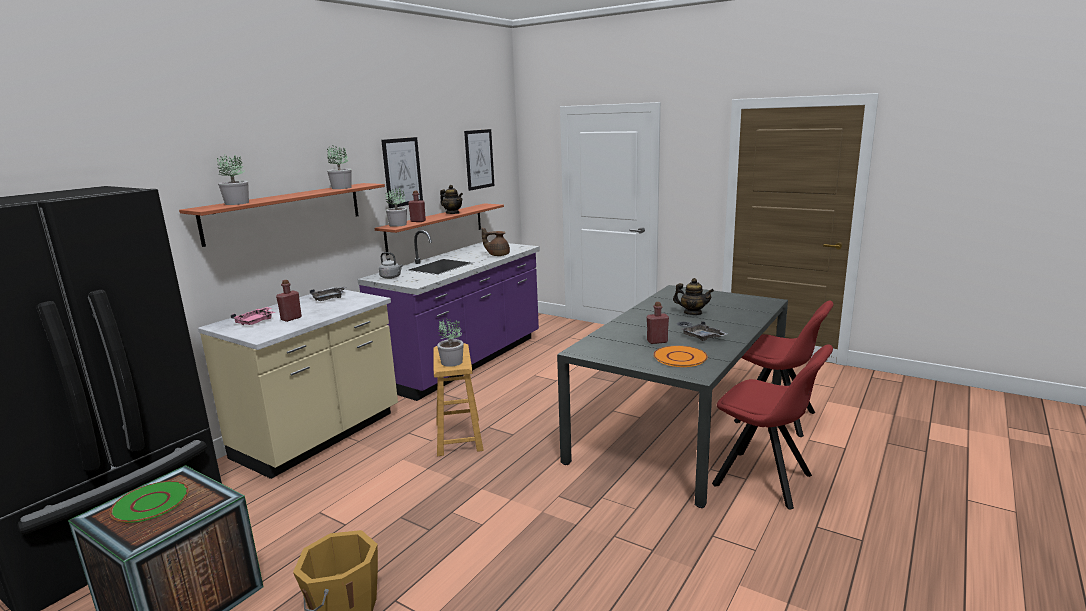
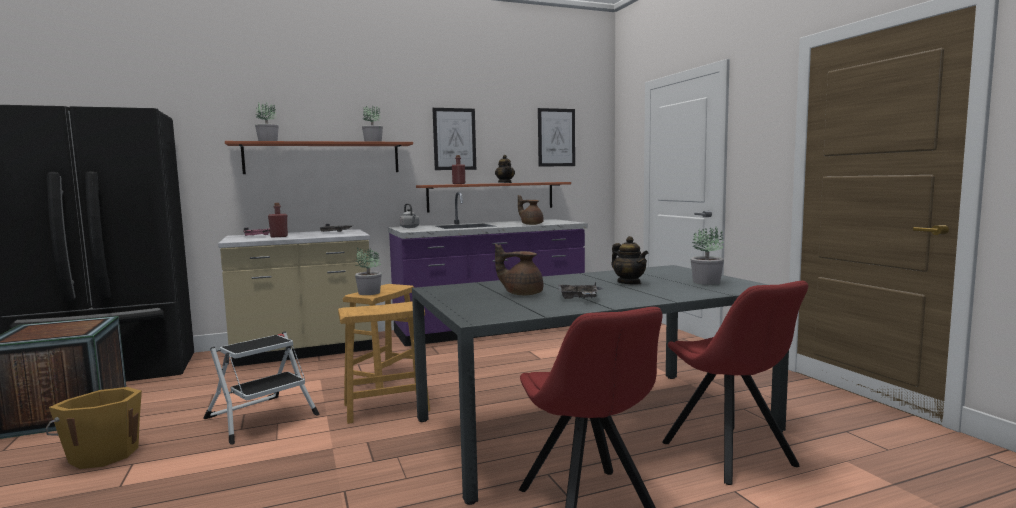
camera: 35 degrees right, 10 degrees down
green plate [110,481,189,523] -> none
potted plant [385,187,407,227] -> potted plant moved to [691,227,724,285]
red bottle [647,302,669,344] -> brown teapot [495,244,543,295]
orange plate [653,346,708,367] -> none
none -> step ladder [203,332,320,445]
none -> brown stool [338,302,430,424]

